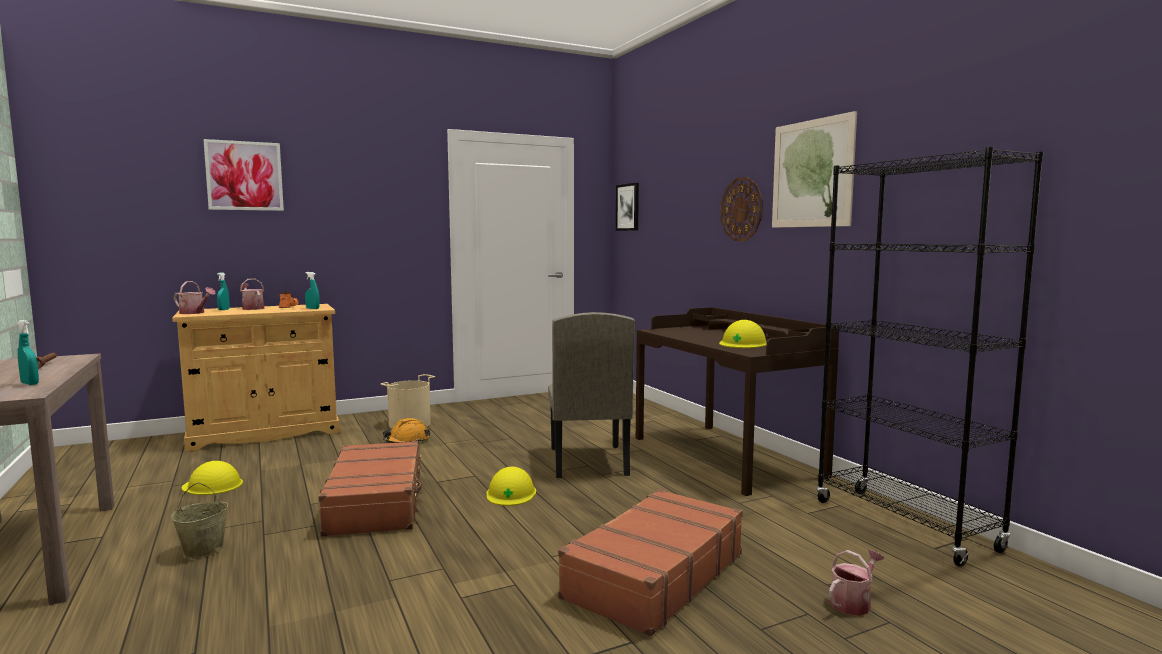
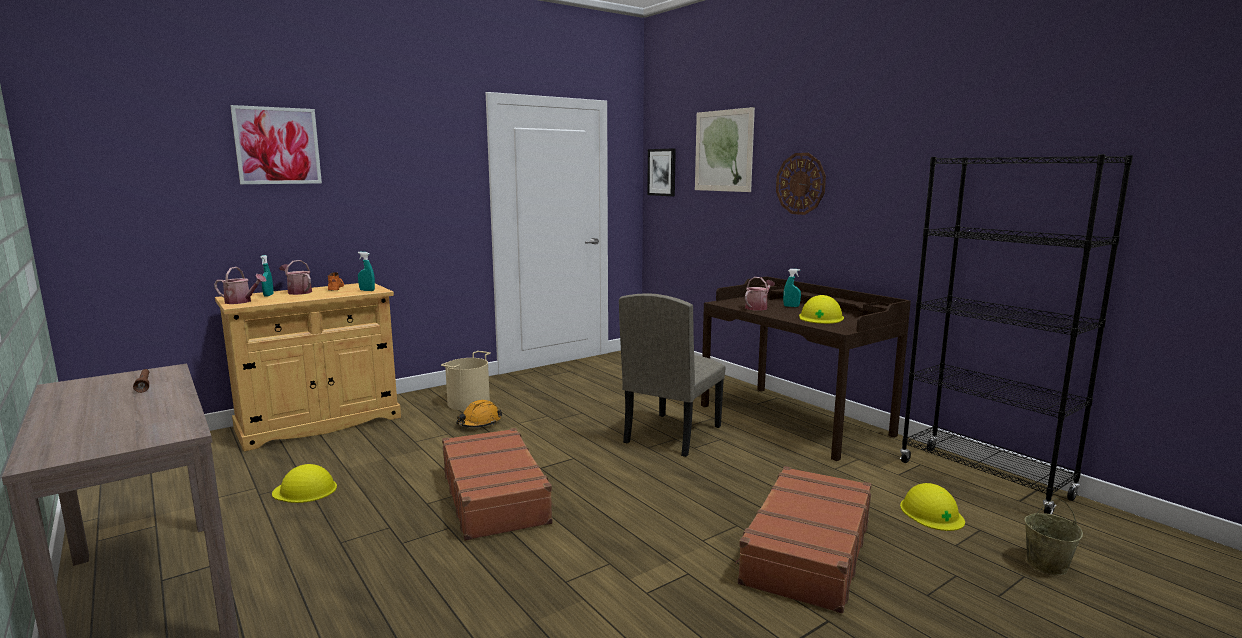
camera: 10 degrees left, 5 degrees up
turquoise spray bottle [18,320,39,385] -> turquoise spray bottle moved to [783,269,801,307]
beige bucket [171,482,228,558] -> beige bucket moved to [1024,498,1083,575]
yellow hard hat [487,466,536,506] -> yellow hard hat moved to [900,483,965,531]
beige chair [548,312,635,478] -> beige chair turned 45 degrees clockwise [619,293,725,457]
picture [772,111,857,228] -> picture moved to [695,107,755,192]
watering can [829,549,884,616] -> watering can moved to [745,277,775,311]

